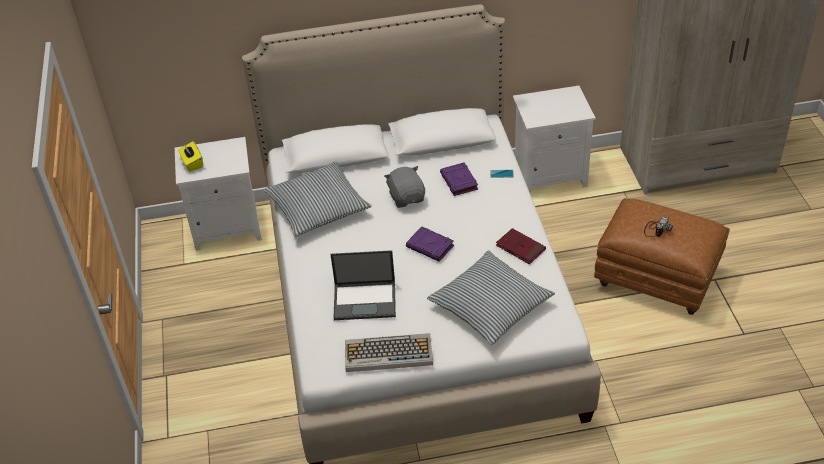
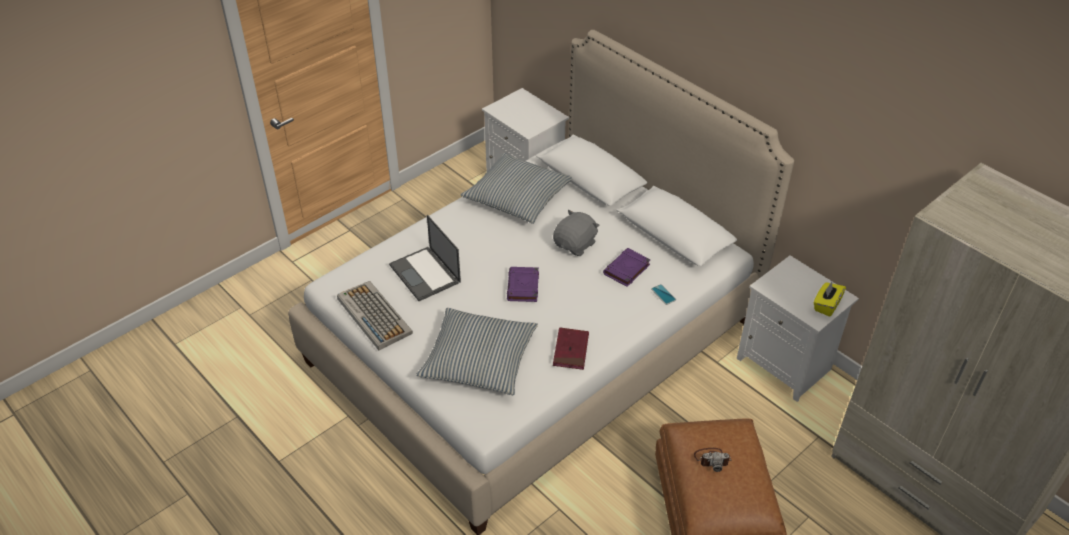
camera: 55 degrees right, 0 degrees up
yellow tissue box [178,141,203,171] -> yellow tissue box moved to [814,282,846,317]

